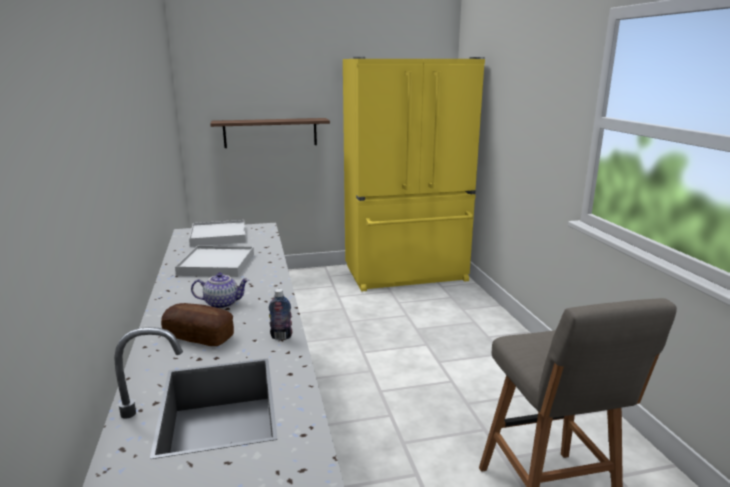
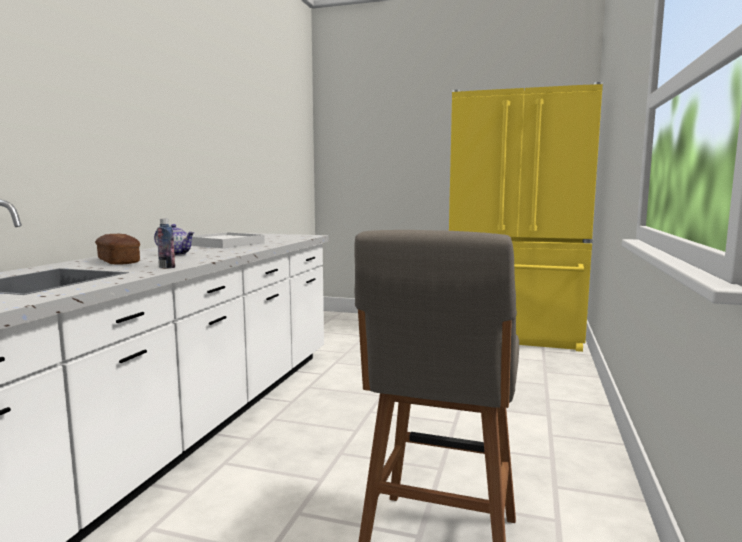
camera: 30 degrees right, 10 degrees down
white tray [189,220,246,247] -> none
shelf [210,118,330,148] -> none

